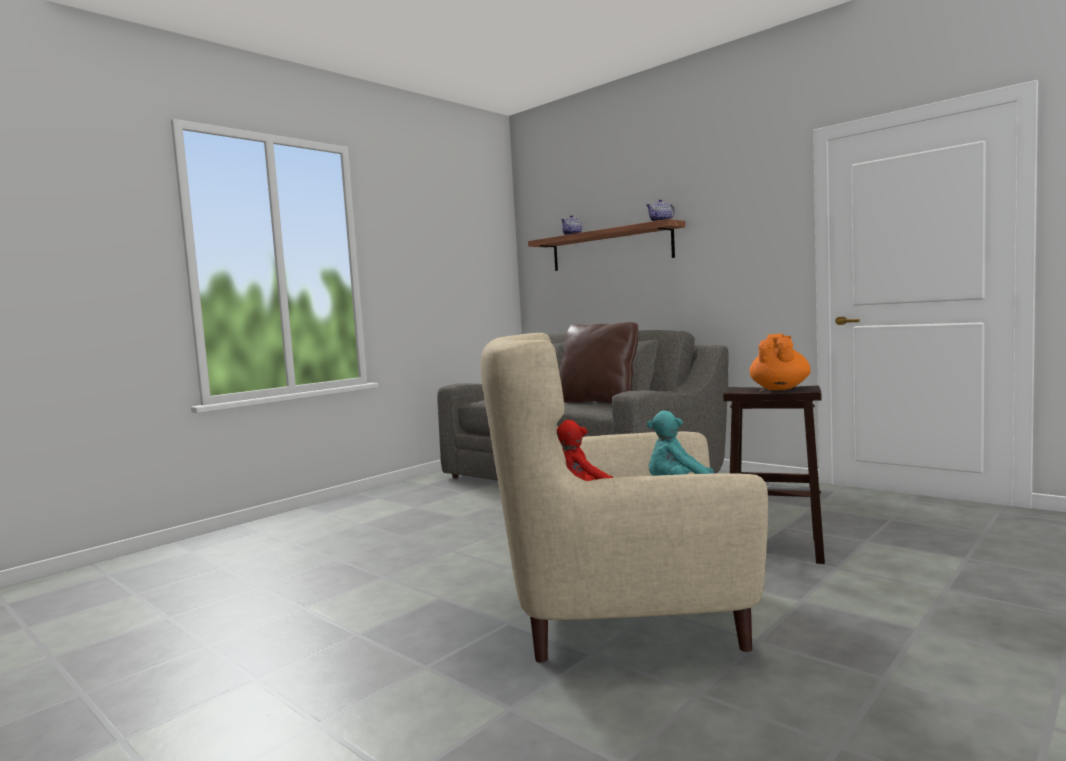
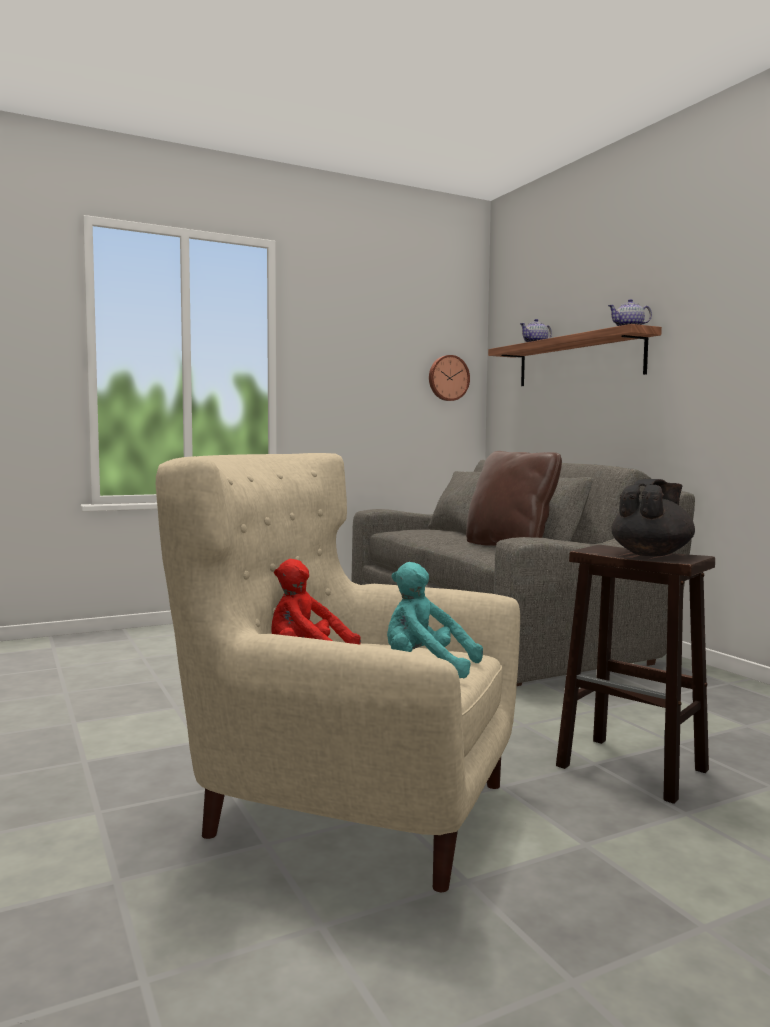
camera: 20 degrees right, 0 degrees up
orange teapot [750,334,811,390] -> black teapot [611,479,695,556]
none -> wall clock [429,355,470,401]

